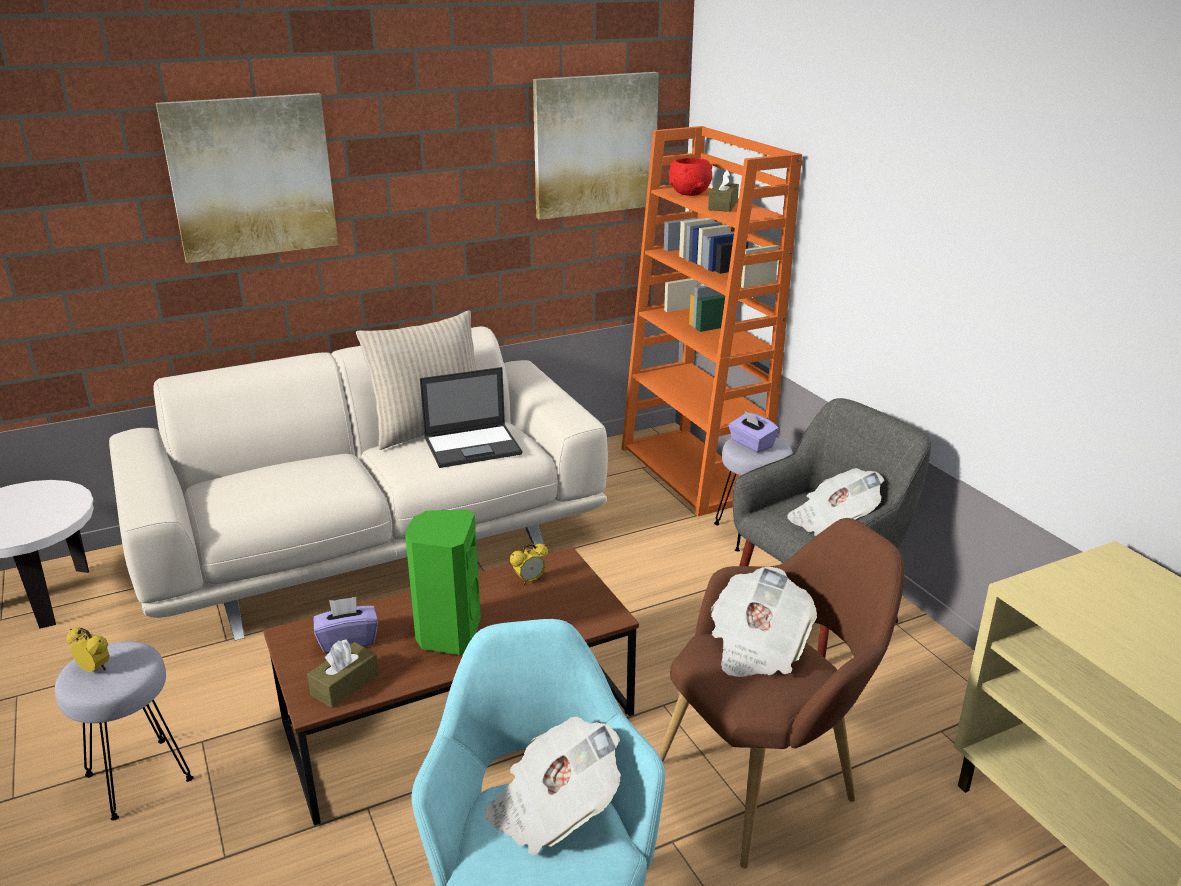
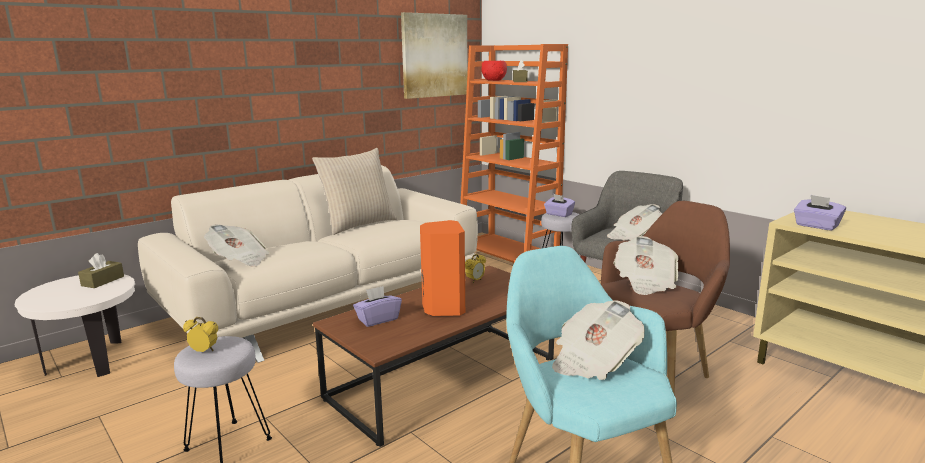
camera: 15 degrees left, 10 degrees down
picture [156,93,338,263] -> none
brown tissue box [307,639,379,708] -> brown tissue box moved to [78,253,124,288]
green speaker [405,509,481,655] -> orange speaker [420,220,465,316]
laptop [420,367,522,468] -> none
none -> newspaper [204,224,270,267]
none -> purple tissue box [794,195,846,231]

